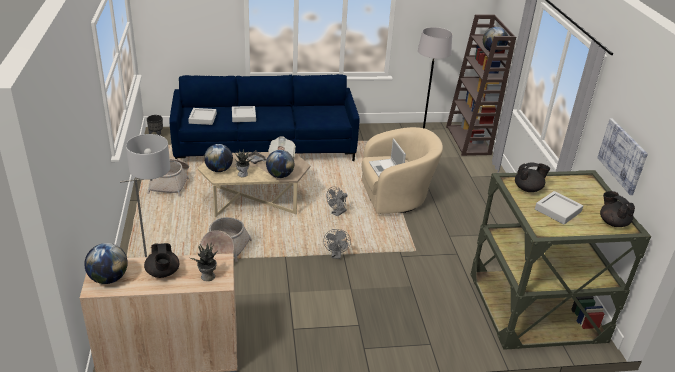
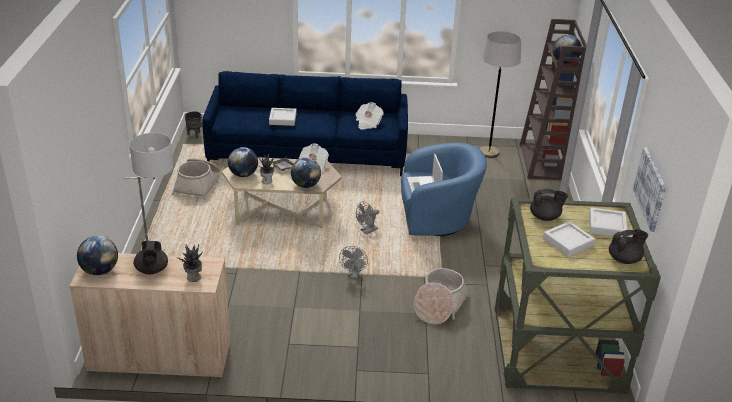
camera: 10 degrees right, 0 degrees up
grey tray [188,108,217,125] -> grey tray moved to [589,208,628,237]
basket [199,217,252,262] -> basket moved to [414,268,469,324]
beige armchair [362,127,443,214] -> blue armchair [401,143,487,236]
black teapot [600,191,635,227] -> black teapot turned 90 degrees clockwise [609,229,648,264]
none -> newspaper [356,102,383,129]

